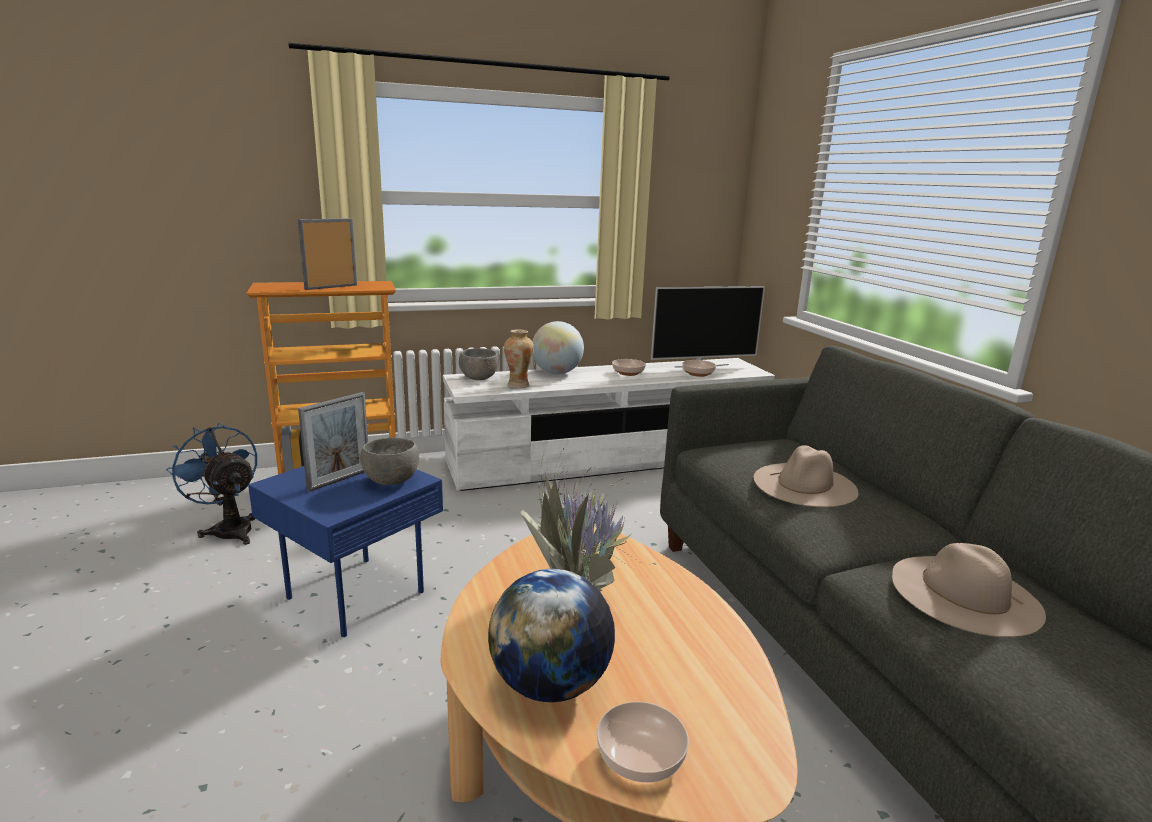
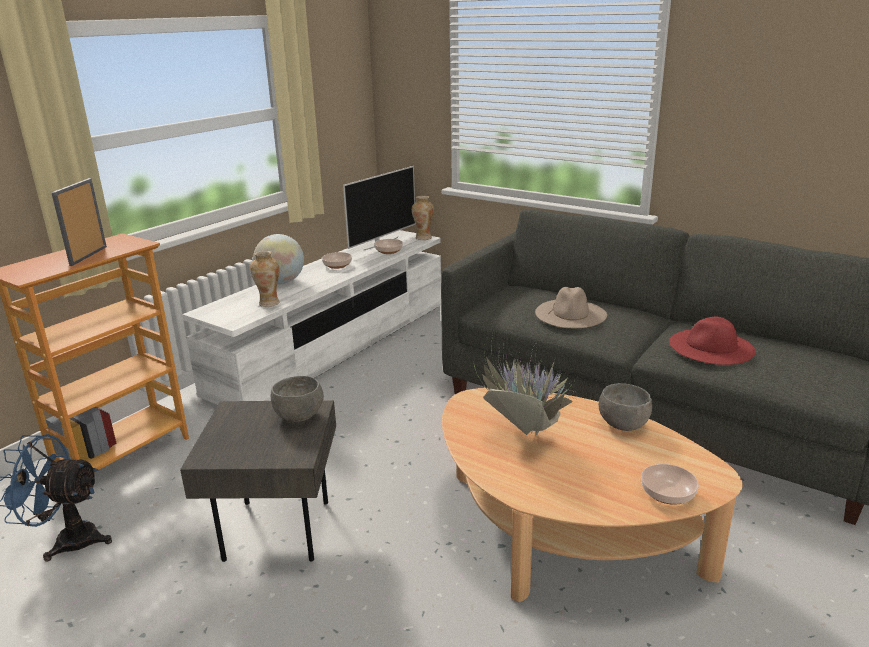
camera: 35 degrees left, 5 degrees up
blue side table [248,466,443,637] -> grey side table [180,400,336,562]
picture frame [298,392,368,492] -> none
grey bowl [459,348,498,380] -> grey bowl moved to [599,383,652,431]
globe [488,569,615,702] -> none
beige hat [892,543,1046,637] -> red hat [669,316,755,365]
none -> vase [412,196,434,240]

